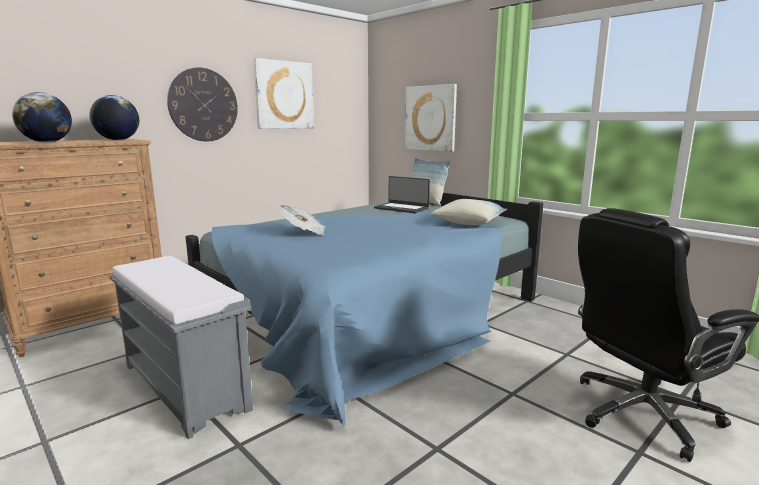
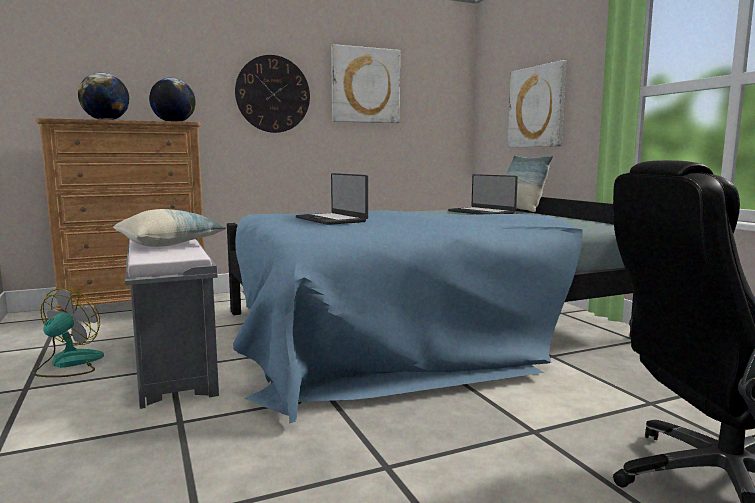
camera: 20 degrees right, 5 degrees down
newspaper [280,205,325,235] -> laptop [296,173,368,225]
pillow [431,199,507,225] -> pillow moved to [113,209,226,247]
none -> fan [33,289,104,377]

